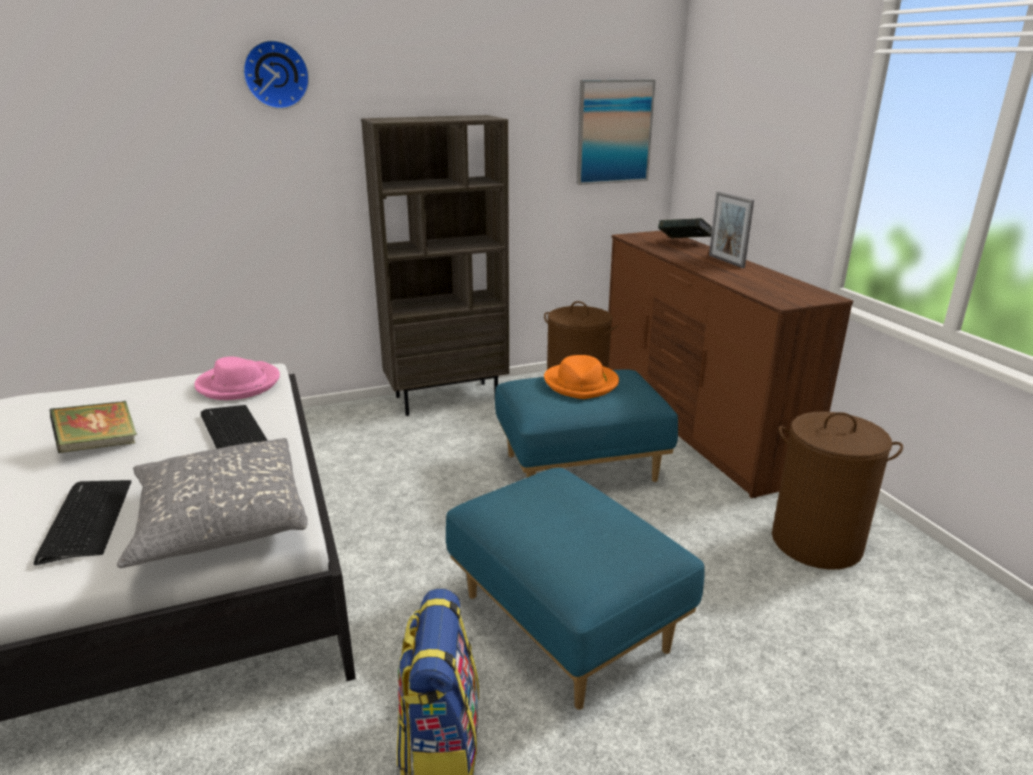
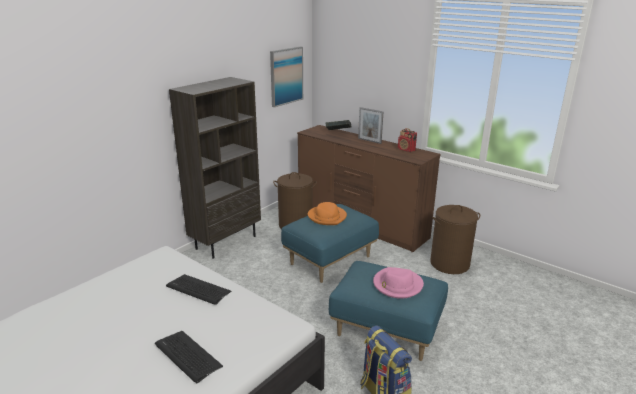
camera: 30 degrees left, 0 degrees up
book [49,401,137,453] -> none
grey pillow [117,438,308,568] -> none
pink hat [194,356,280,400] -> pink hat moved to [373,267,424,299]
wall clock [243,40,310,109] -> none
none -> radio [398,128,417,152]

